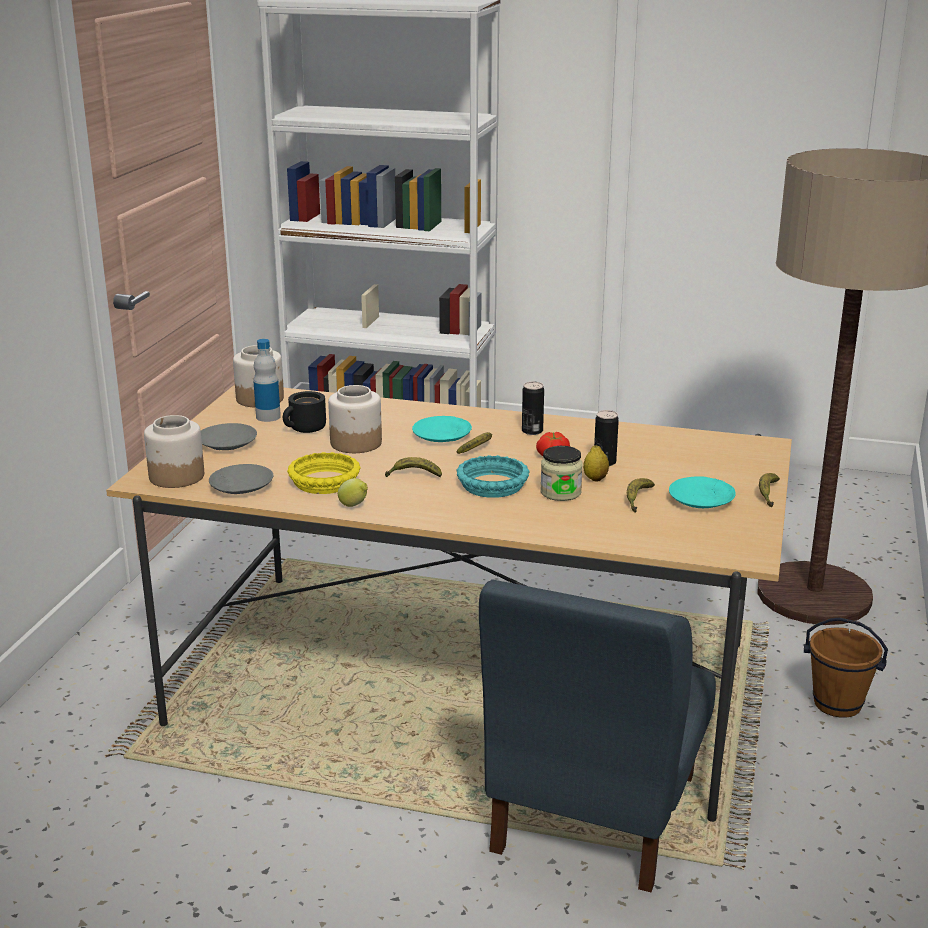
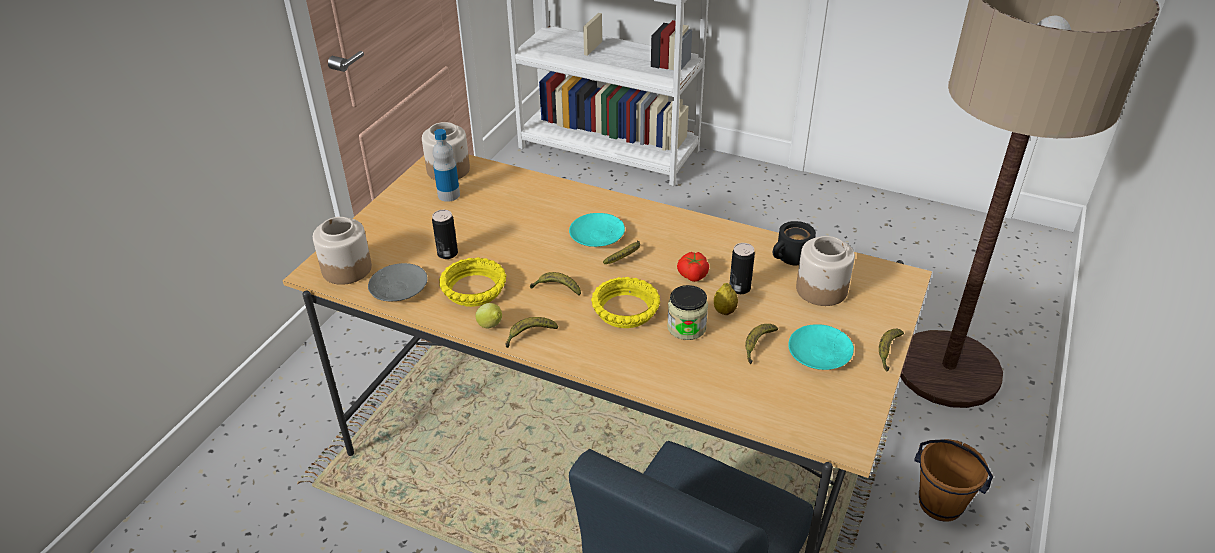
camera: 10 degrees right, 15 degrees up
grey plate [201,423,257,450] -> none
black mug [283,391,326,433] -> black mug moved to [773,221,816,265]
jar [328,385,382,453] -> jar moved to [796,236,855,306]
turquoise bowl [456,455,530,498] -> yellow bowl [591,277,660,328]
can [522,382,544,435] -> can moved to [432,210,458,259]
none -> banana [505,317,558,348]

